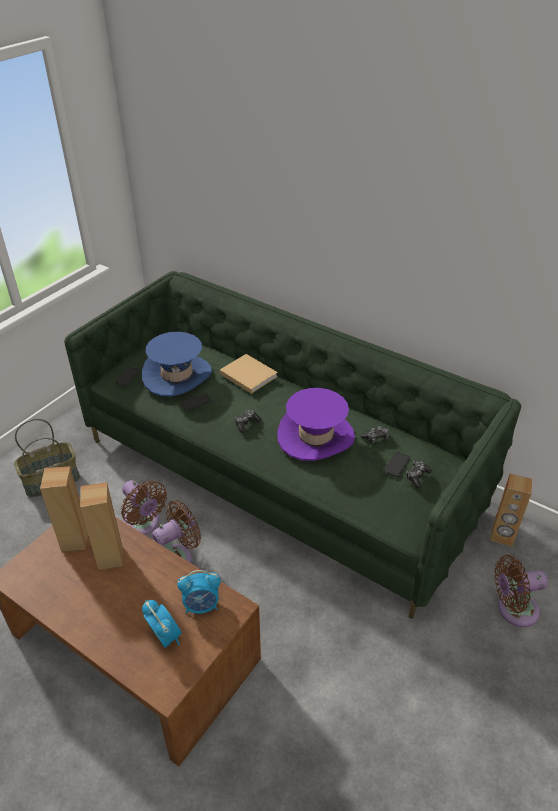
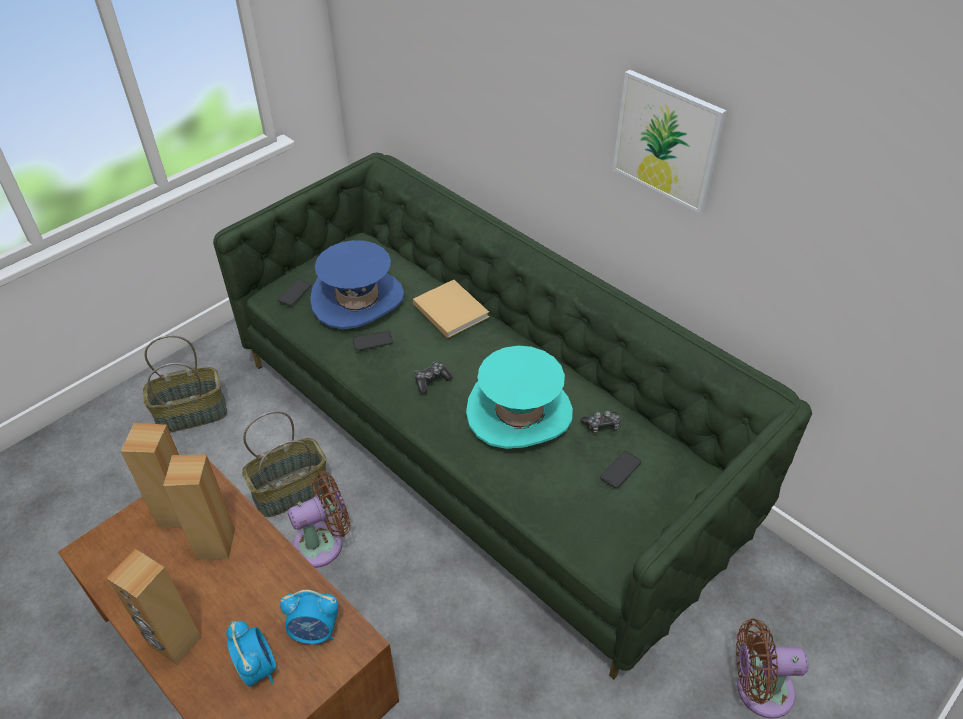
camera: 10 degrees right, 5 degrees up
brown fan [121,480,167,535] -> basket [242,411,330,517]
purple hat [277,388,355,461] -> turquoise hat [466,346,573,449]
game controller [406,461,432,488] -> none
brown speaker [490,474,533,547] -> brown speaker moved to [107,549,201,665]
none -> picture [613,70,727,213]

